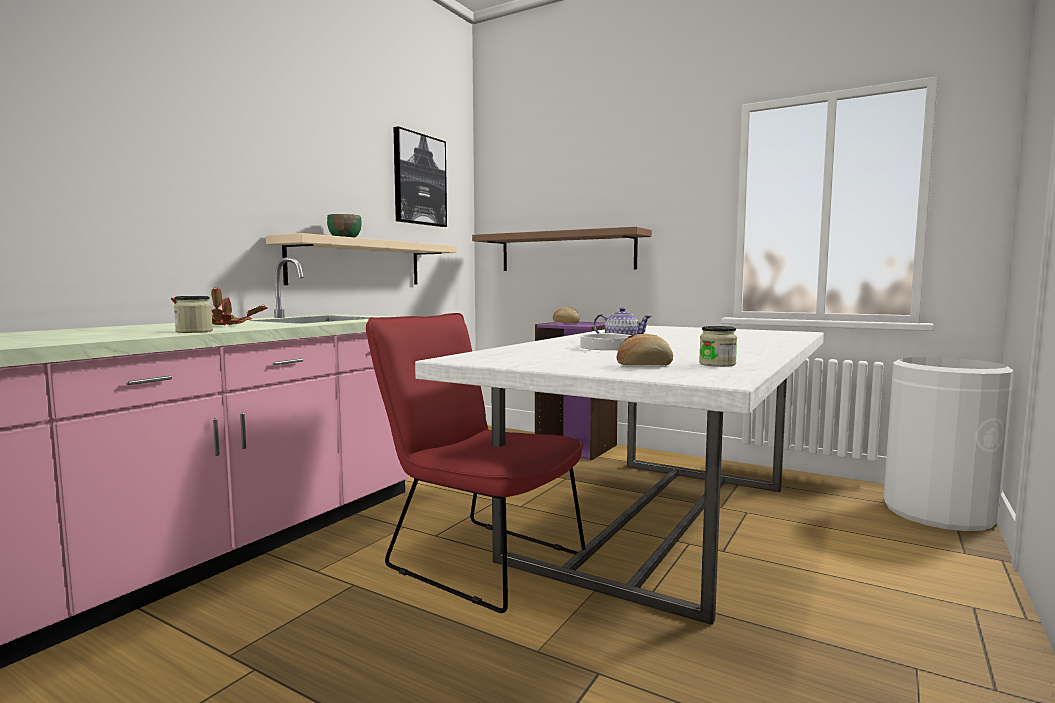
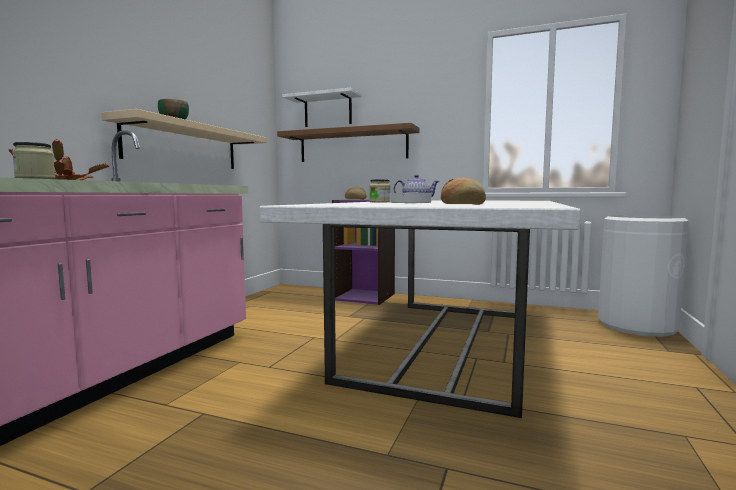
camera: 10 degrees left, 0 degrees up
red chair [366,313,586,613] -> none
picture [393,126,447,227] -> none
jar [699,326,737,367] -> jar moved to [369,179,390,202]
none -> white shelf [282,88,361,127]

